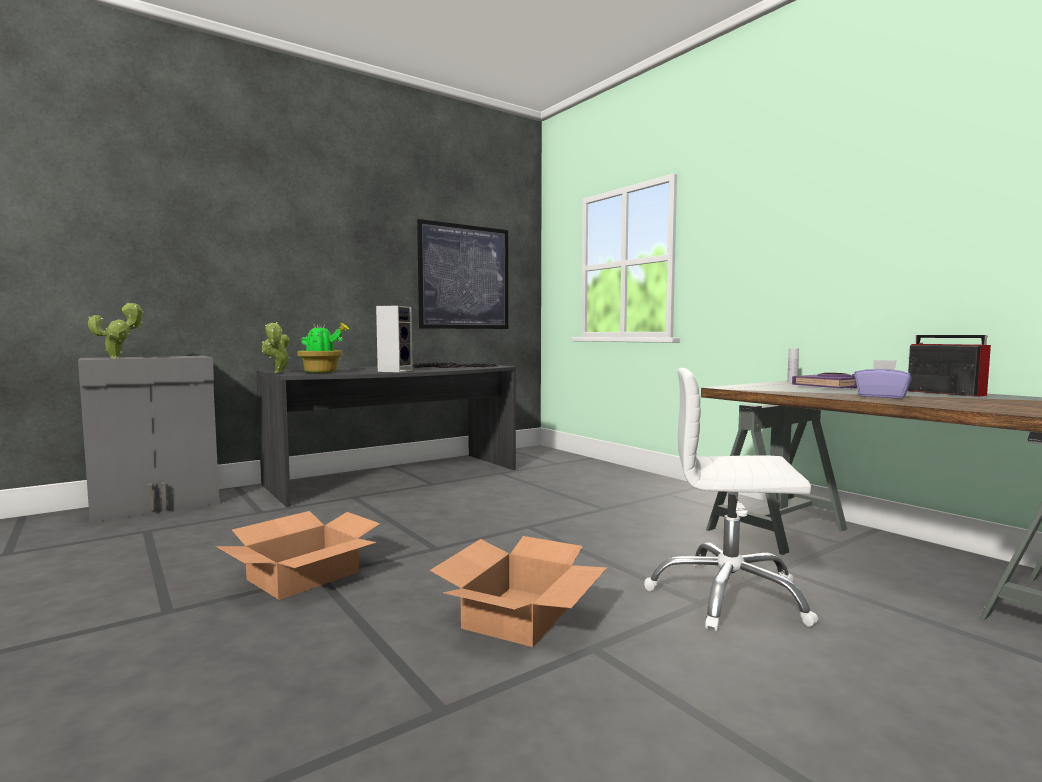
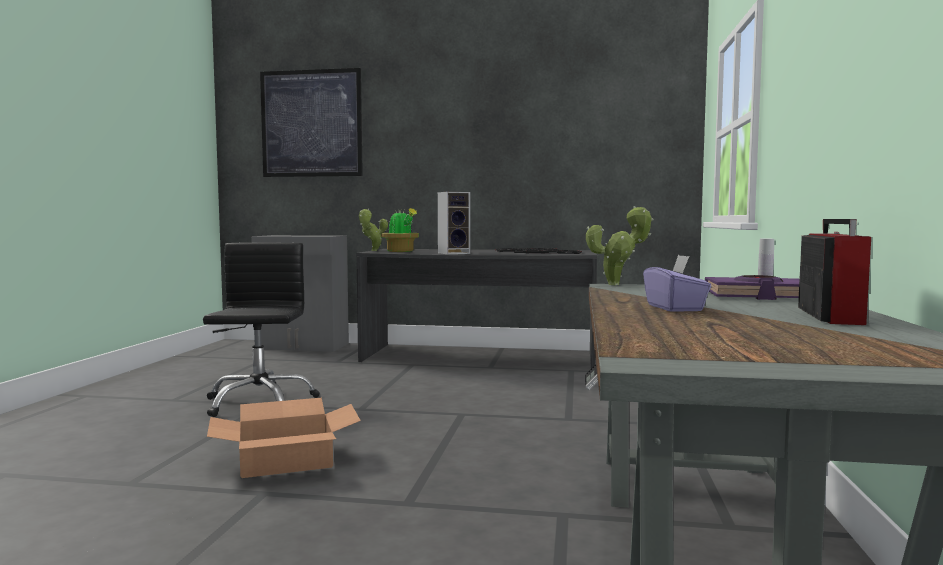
camera: 45 degrees right, 0 degrees up
potted plant [88,302,144,359] -> potted plant moved to [586,206,654,285]
cardboard box [216,511,380,600] -> black office chair [203,242,320,417]
picture [417,219,508,329] -> picture moved to [260,68,363,177]
white office chair [644,368,818,632] -> none

